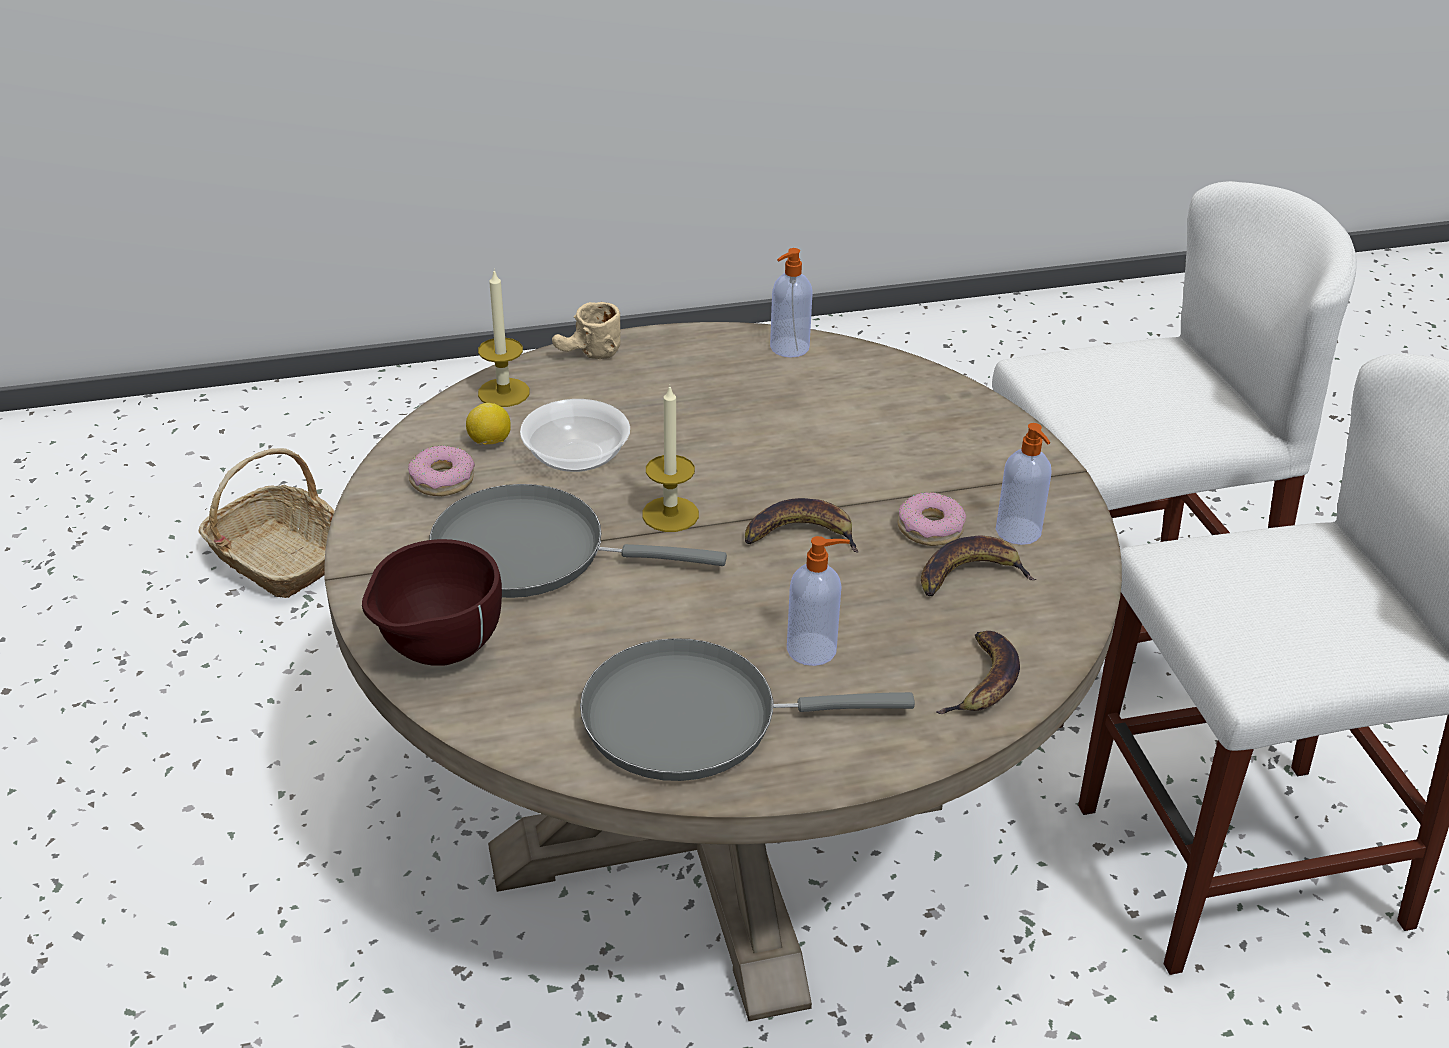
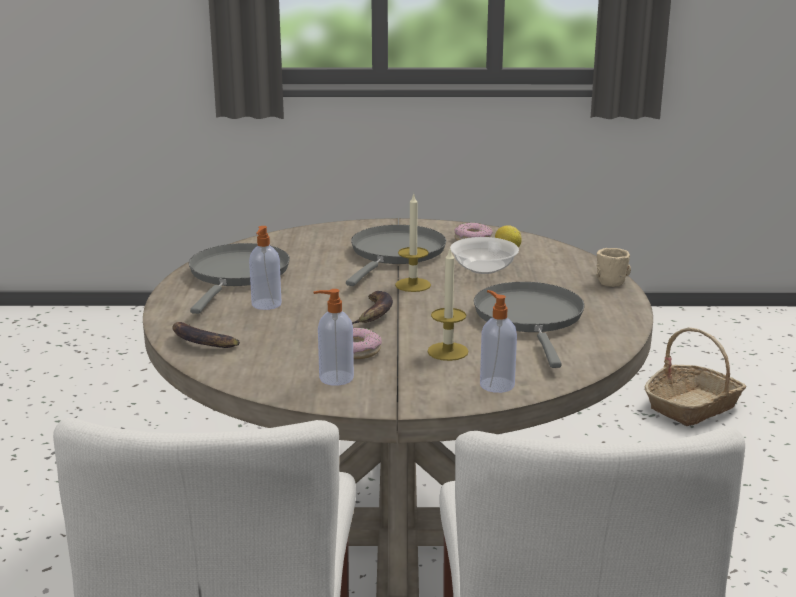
camera: 105 degrees right, 15 degrees down
brown bowl [362,539,502,666] -> none
candle [478,269,530,407] -> candle moved to [427,250,469,361]
soap dispenser [770,248,813,357] -> soap dispenser moved to [480,290,517,393]
banana [921,535,1036,596] -> none
none -> grey frying pan [474,282,585,368]

